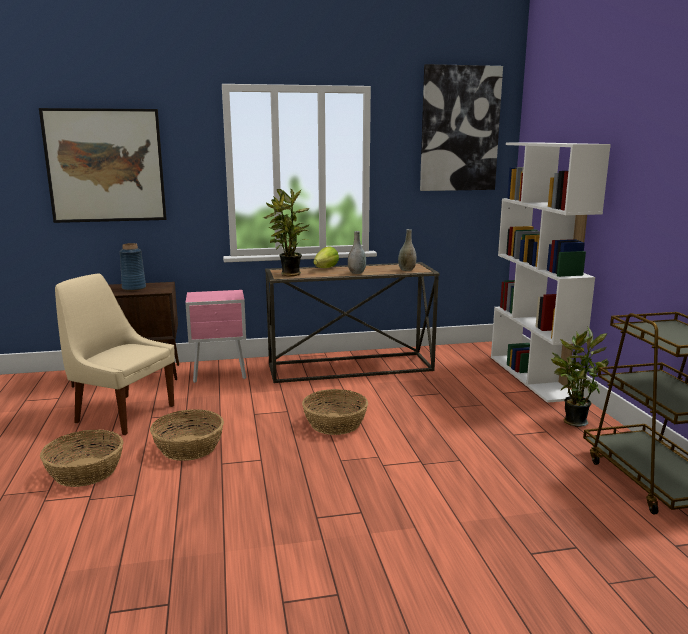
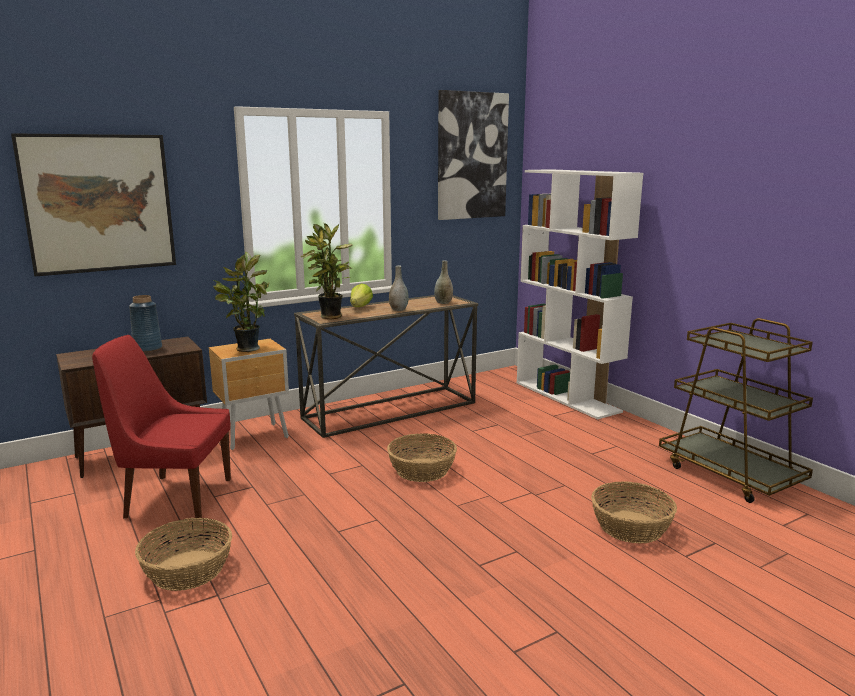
camera: 20 degrees left, 0 degrees up
beige chair [55,274,175,435] -> red chair [92,335,231,518]
basket [150,409,224,461] -> basket moved to [591,481,677,544]
pink nightstand [185,290,246,383] -> brown nightstand [209,339,289,450]
potted plant [551,328,609,427] -> potted plant moved to [213,251,269,352]

